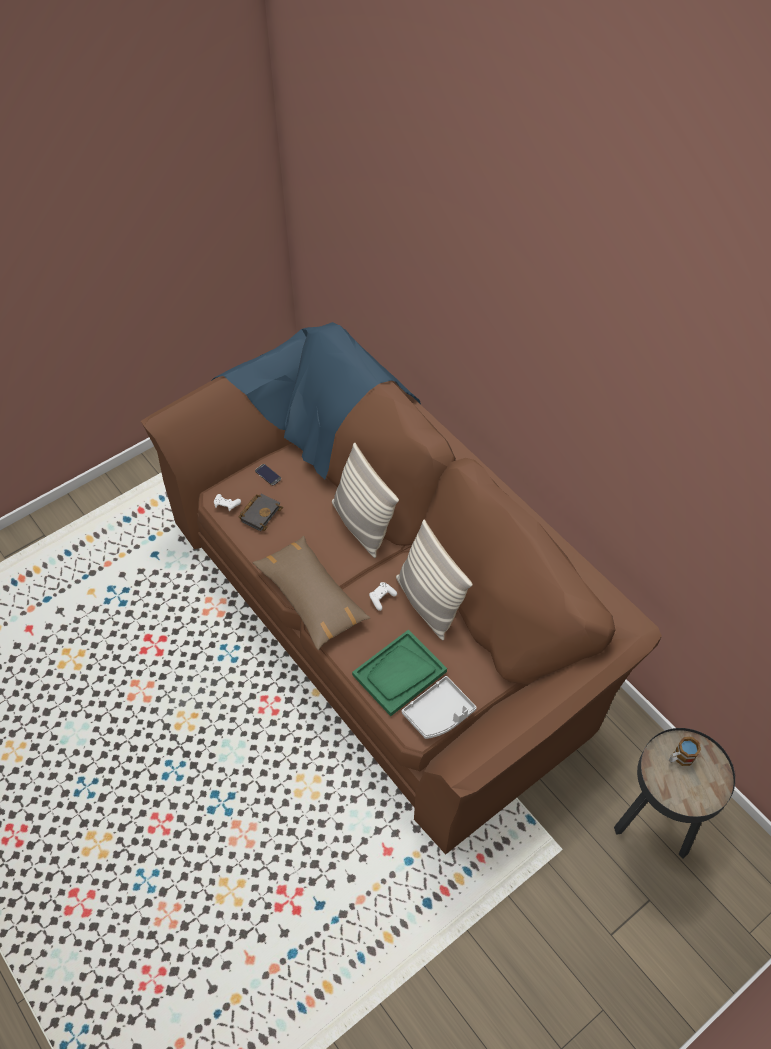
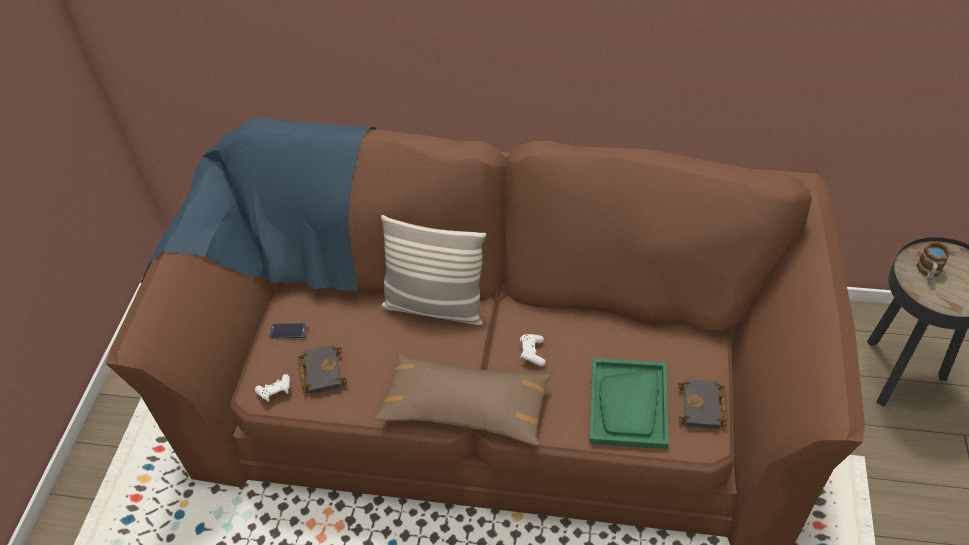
camera: 40 degrees left, 5 degrees down
pillow [396,520,473,640] -> none
grey tray [402,676,477,739] -> black book [678,379,727,430]

